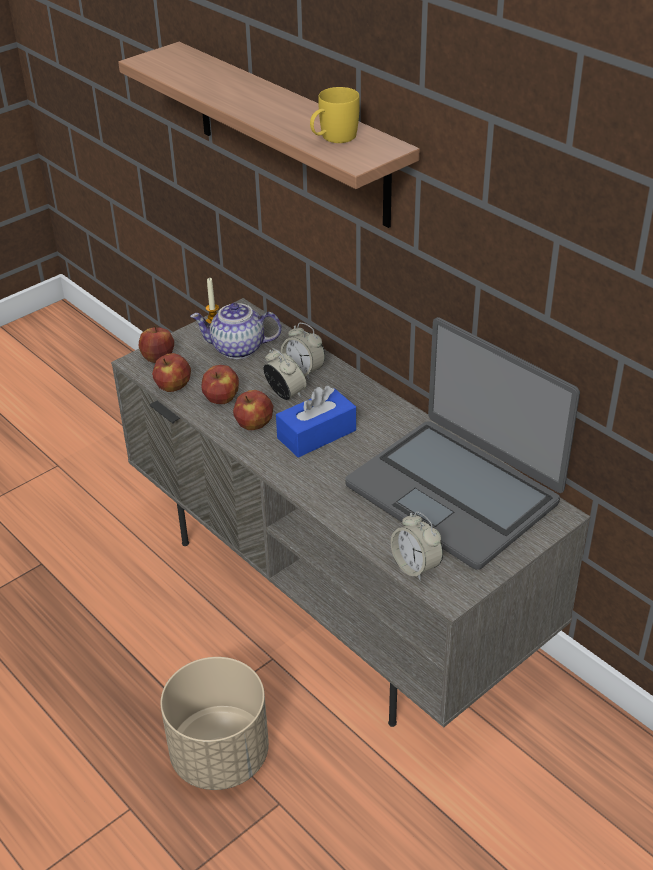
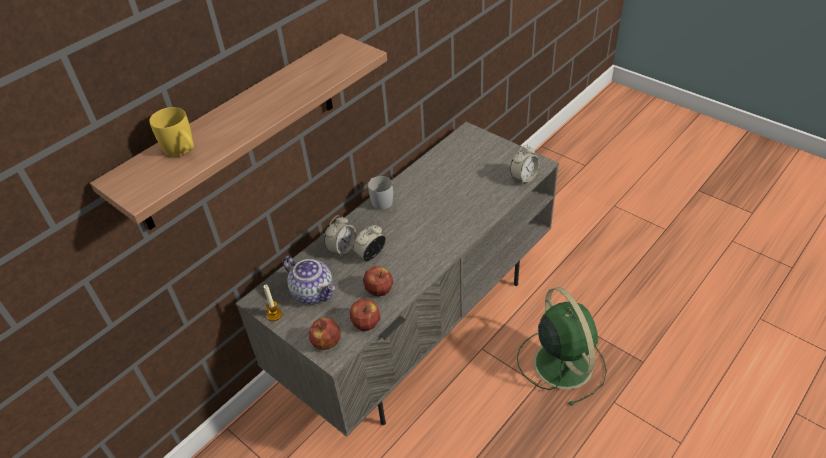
camera: 95 degrees left, 5 degrees up
beige planter [160,657,269,790] -> green fan [517,287,607,406]
teapot [190,303,282,359] -> teapot turned 45 degrees counterclockwise [283,256,335,304]
apple [233,390,273,430] -> none
blue tissue box [276,386,356,458] -> none
yellow mug [310,87,360,143] -> yellow mug moved to [149,107,194,156]
laptop [346,317,580,570] -> none
none -> white mug [368,176,393,210]

